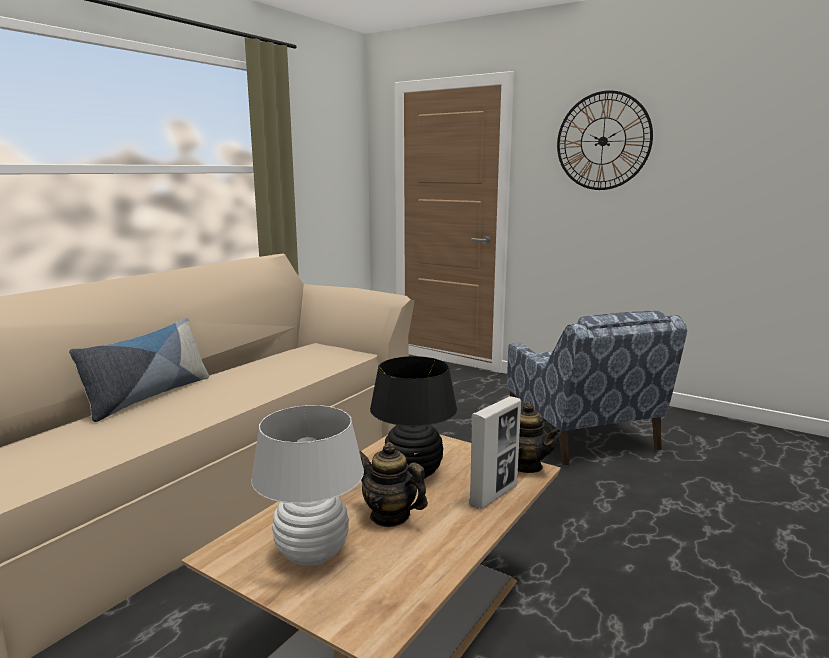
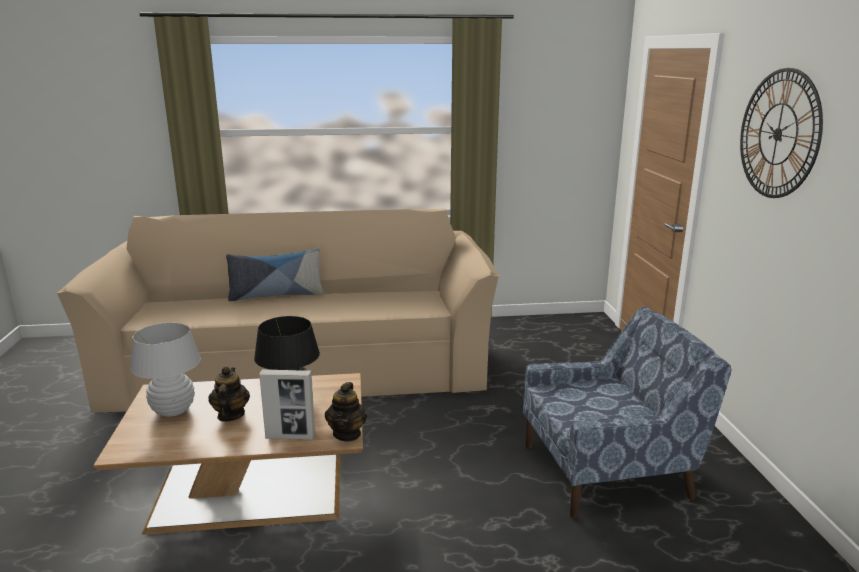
camera: 50 degrees right, 5 degrees up
blue armchair [507,310,687,466] -> blue armchair turned 135 degrees counterclockwise [523,307,732,519]

